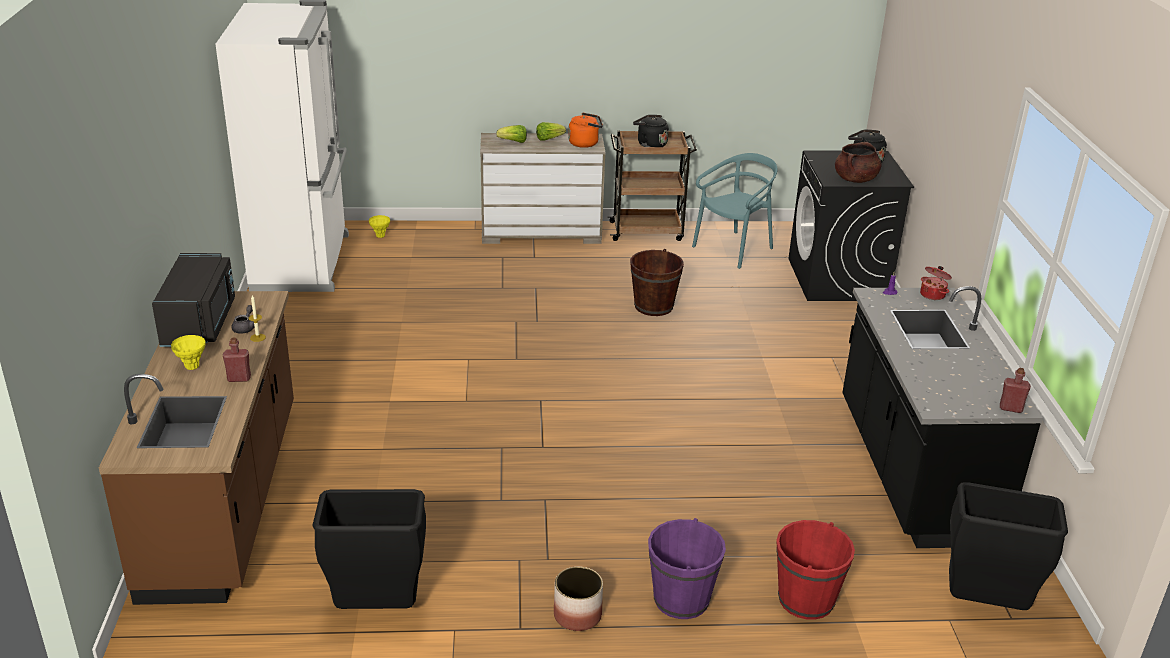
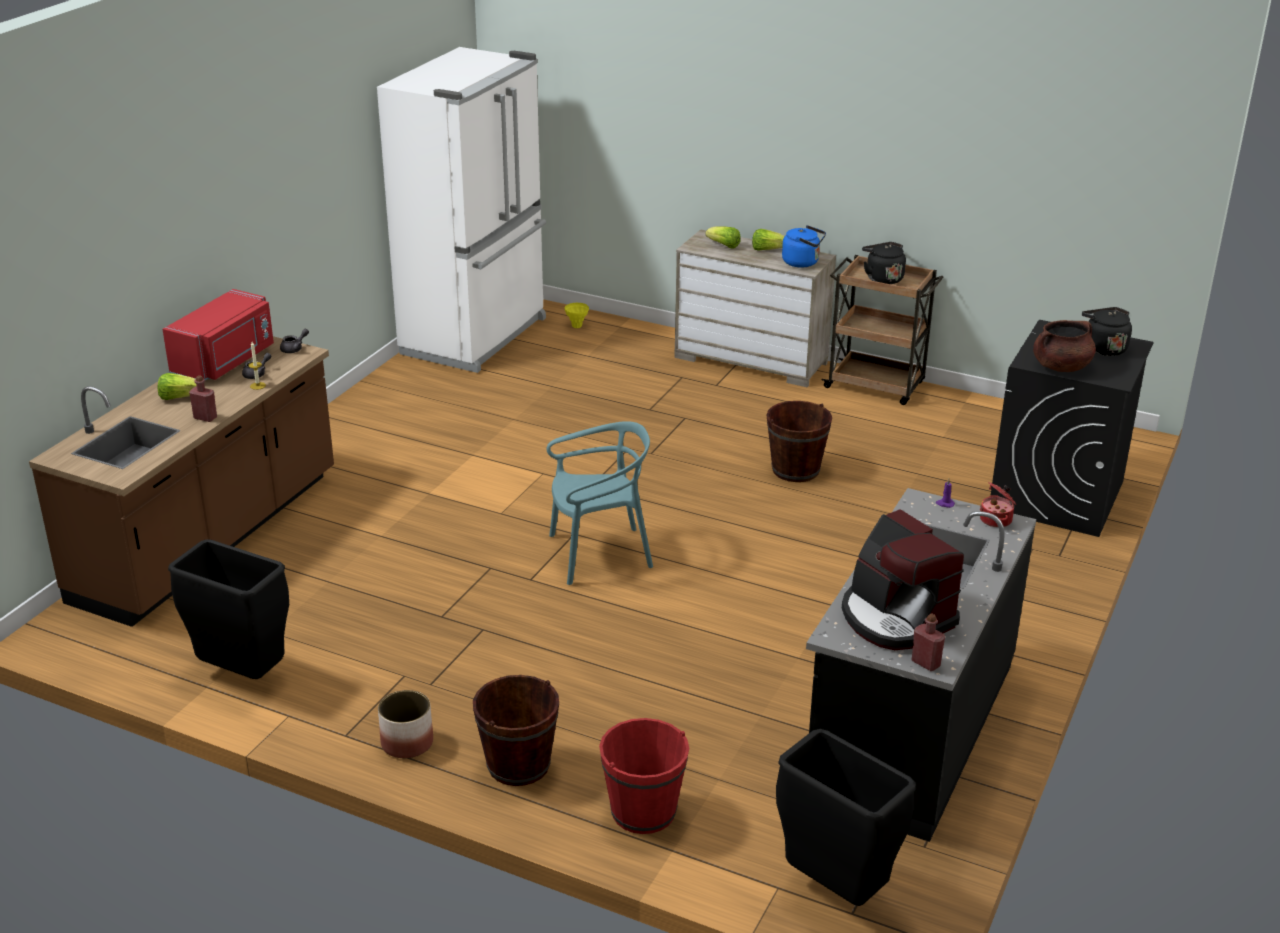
camera: 30 degrees right, 0 degrees up
black microwave [152,253,235,347] -> red microwave [162,289,274,380]
yellow vase [171,335,206,370] -> lettuce [158,373,197,400]
orange kettle [568,113,603,148] -> blue kettle [782,225,826,267]
purple bucket [648,518,726,619] -> brown bucket [473,675,559,786]
turquoise chair [692,153,778,269] -> turquoise chair moved to [547,421,653,585]
none -> grey teapot [280,329,309,353]
none -> coffee machine [842,509,964,650]

